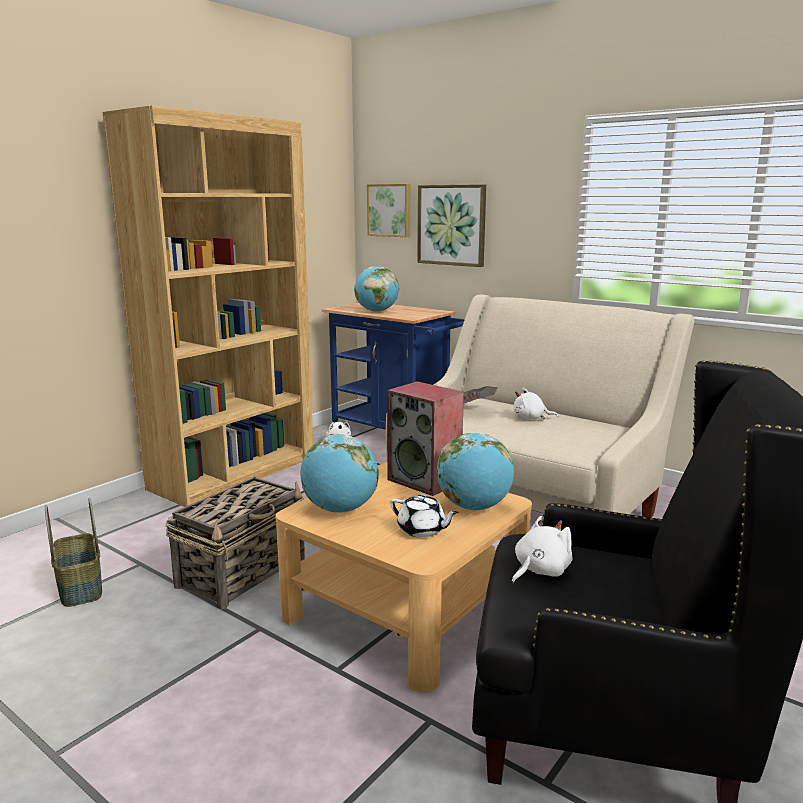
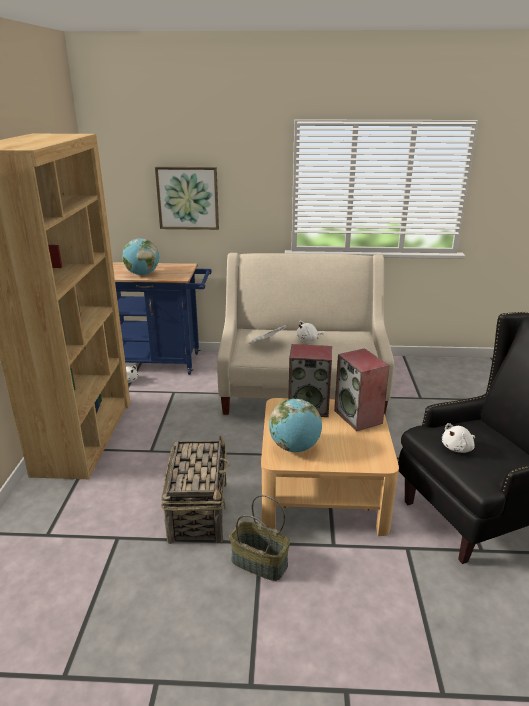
camera: 35 degrees left, 10 degrees up
basket [45,498,102,607] -> basket moved to [229,495,290,581]
picture [367,184,410,237] -> none
white teapot [390,494,459,538] -> none
globe [437,433,514,510] -> speaker [334,348,390,431]
white plush toy [512,516,573,583] -> white plush toy turned 135 degrees counterclockwise [442,423,475,453]

